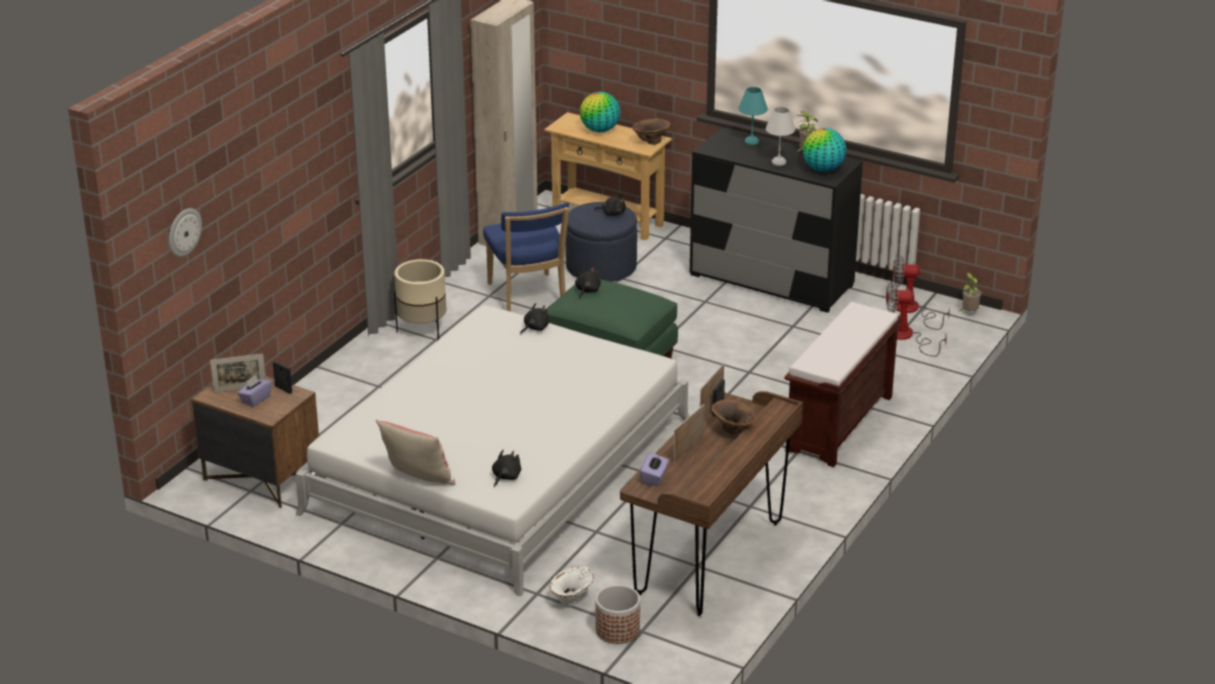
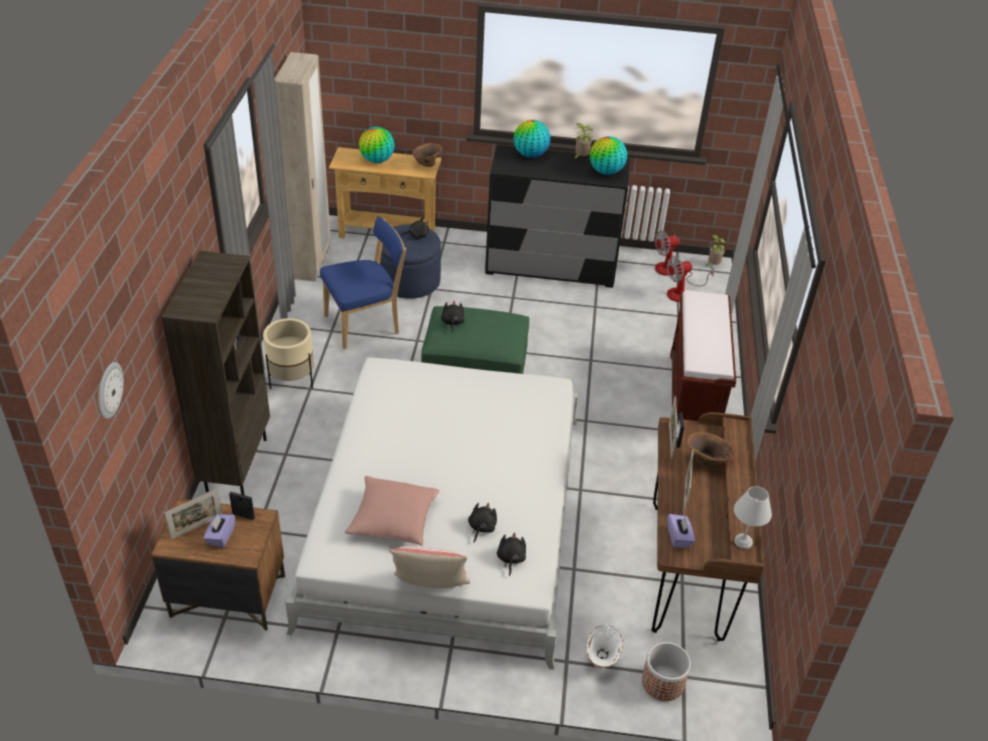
camera: 25 degrees left, 10 degrees up
blue chair [483,202,569,312] -> blue chair turned 75 degrees counterclockwise [320,216,406,349]
black plush toy [520,303,549,335] -> black plush toy moved to [468,502,497,542]
turquoise table lamp [738,87,768,145] -> globe [513,120,550,158]
white table lamp [766,107,795,166] -> white table lamp moved to [734,486,772,549]
none -> brown bookcase [162,251,270,495]
none -> pink pillow [345,476,440,546]

